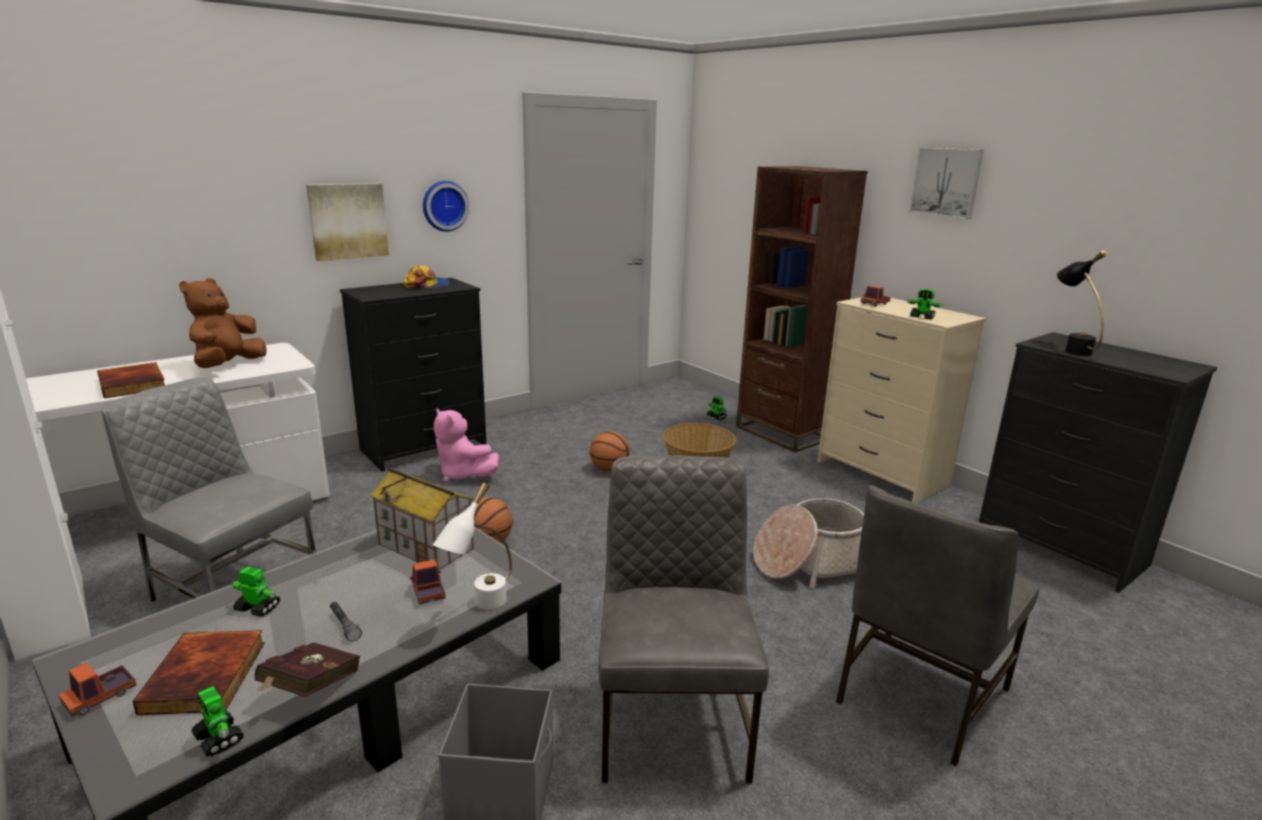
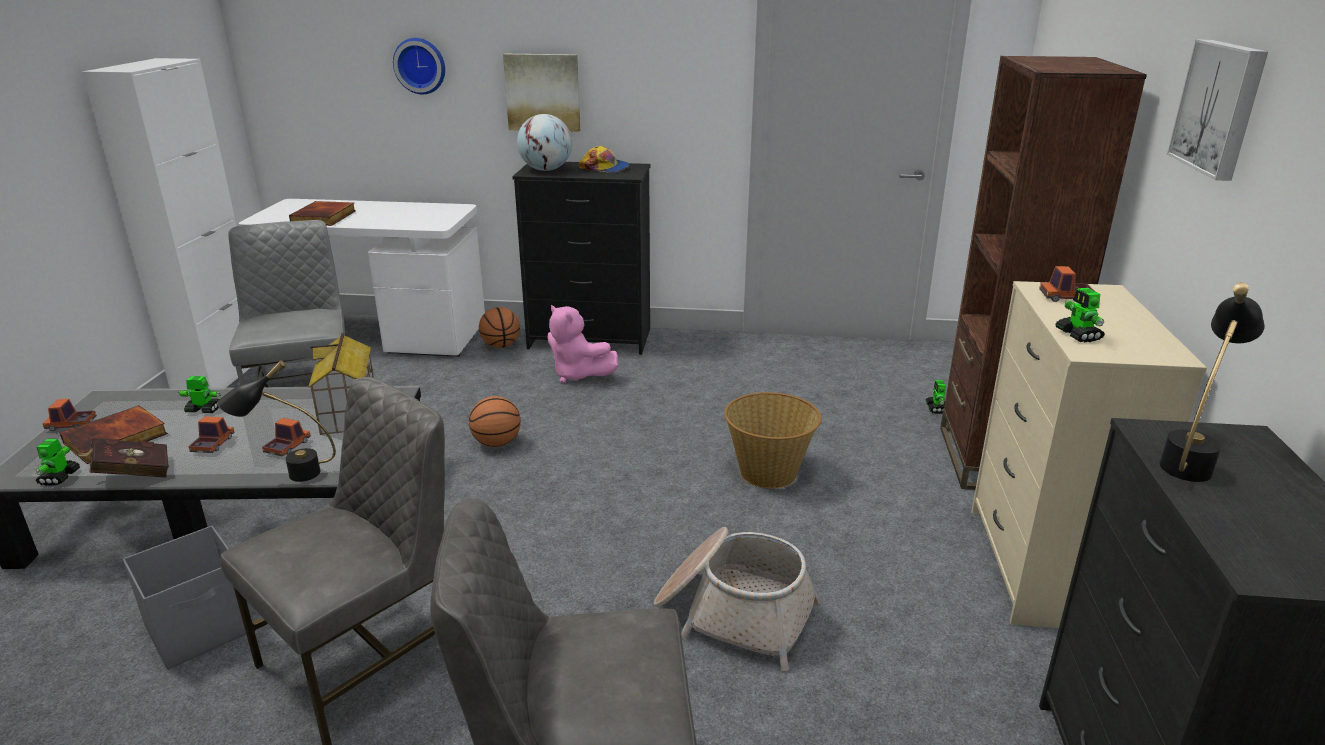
camera: 45 degrees right, 5 degrees up
brown plush toy [179,278,267,368] -> none
toy robot [232,567,280,617] -> toy robot turned 60 degrees counterclockwise [178,376,221,413]
grey flashlight [330,602,362,642] -> toy truck [188,416,235,453]
wall clock [423,181,469,232] -> wall clock moved to [393,38,445,94]
white table lamp [433,483,512,610] -> black table lamp [217,360,336,482]
pink plush toy [434,408,499,482] -> pink plush toy turned 45 degrees counterclockwise [547,305,618,383]
basketball [590,431,630,471] -> basketball moved to [479,307,520,348]
none -> globe [517,114,572,171]

